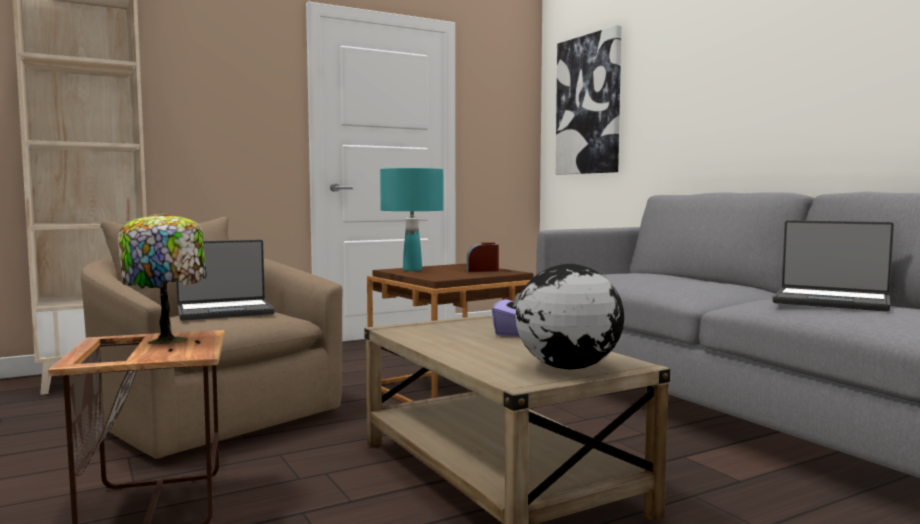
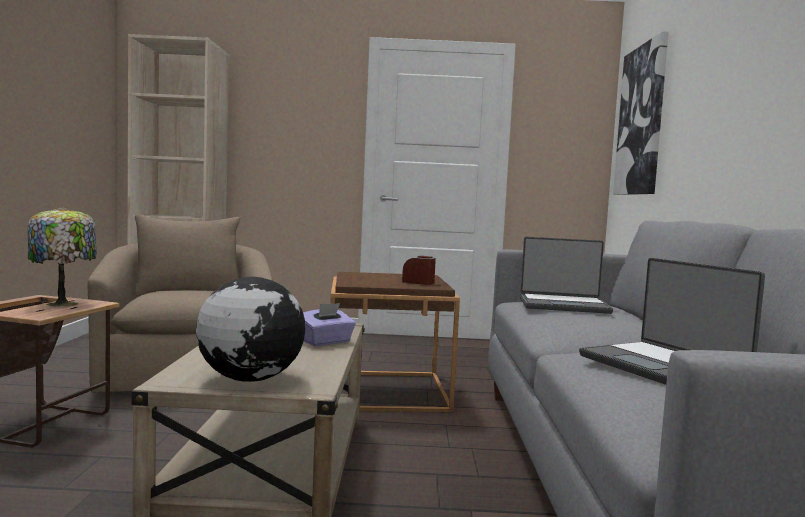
camera: 30 degrees right, 0 degrees up
laptop [176,240,275,321] -> laptop moved to [520,237,613,314]
turquoise table lamp [380,168,443,271] -> none

